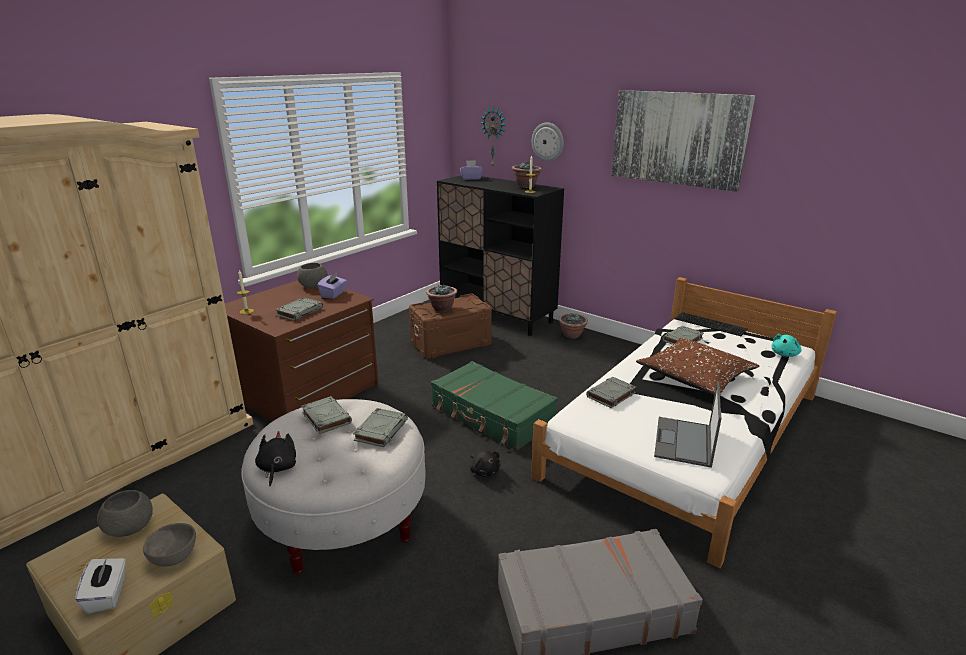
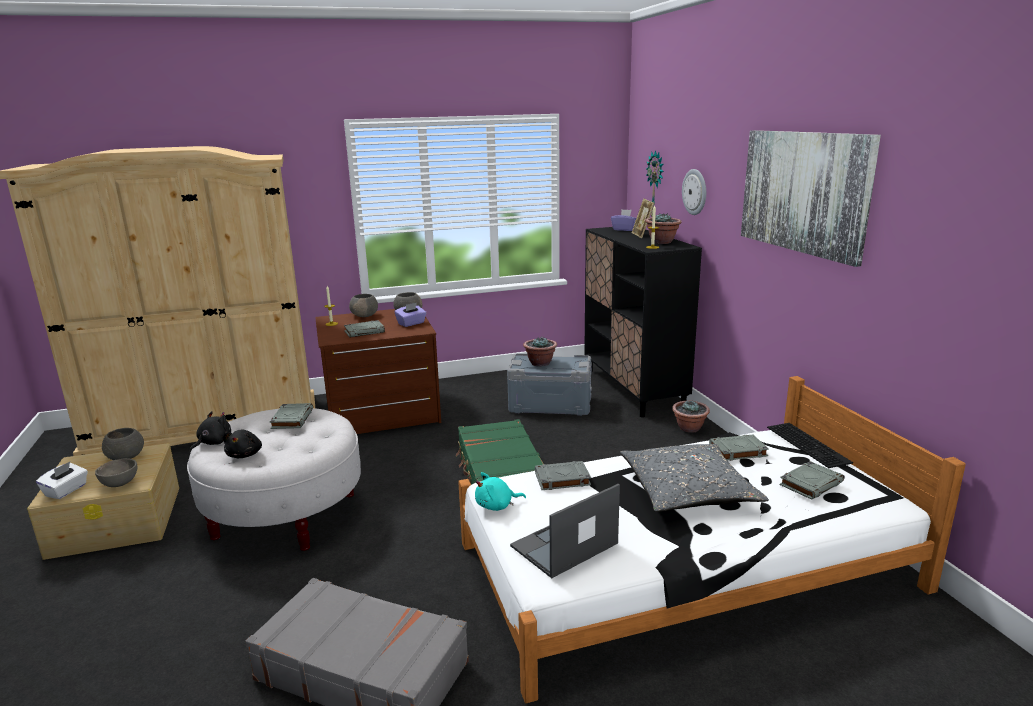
camera: 35 degrees right, 5 degrees down
grey book [353,408,408,447] -> grey book moved to [780,461,844,500]
brown storage box [409,294,492,359] -> grey storage box [507,354,592,416]
black plush toy [470,450,501,477] -> black plush toy moved to [223,430,262,458]
brown pillow [636,338,759,395] -> grey pillow [620,444,769,512]
turquoise plush toy [772,334,802,357] -> turquoise plush toy moved to [475,472,526,511]
none -> grey bowl [349,294,378,317]
none -> picture frame [632,198,654,238]

